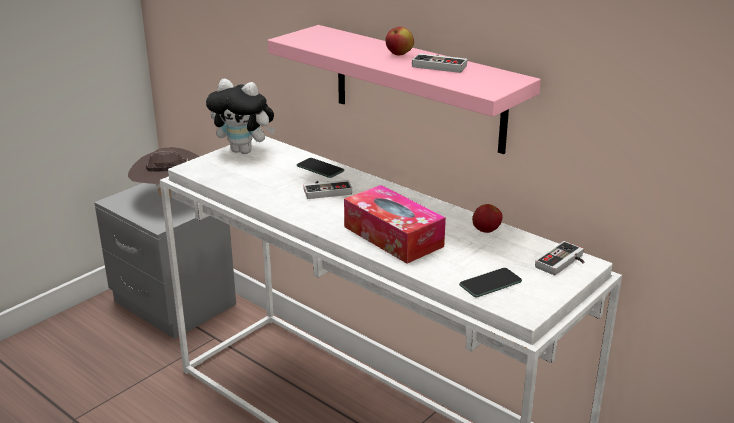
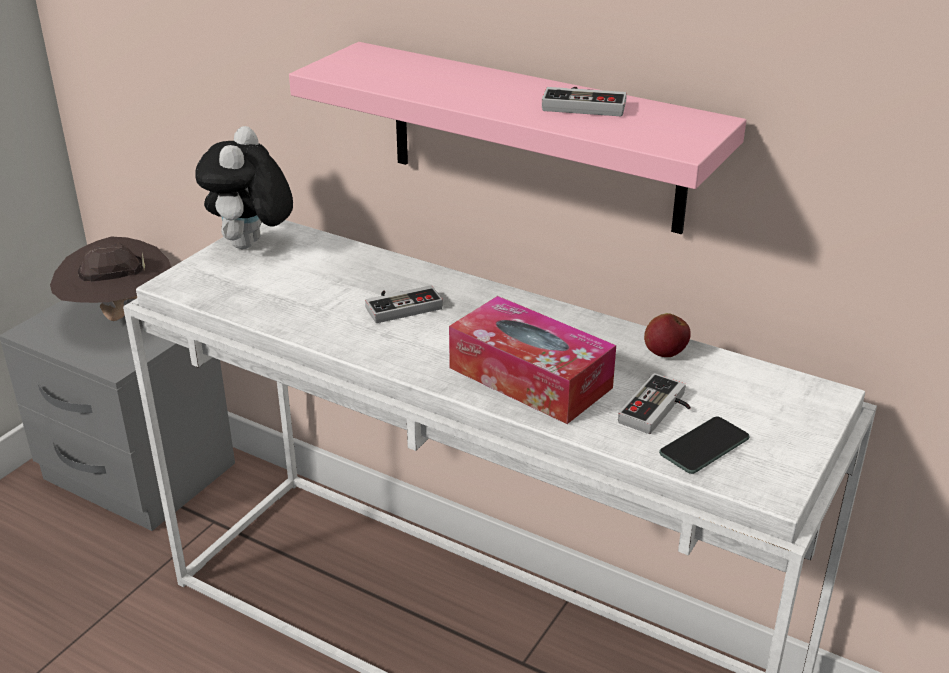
camera: 10 degrees left, 5 degrees up
plush toy [206,79,275,154] -> plush toy turned 90 degrees clockwise [195,126,293,249]
phone [297,158,344,178] -> none
apple [385,27,414,56] -> none
game controller [535,241,585,276] -> game controller moved to [618,373,691,434]

